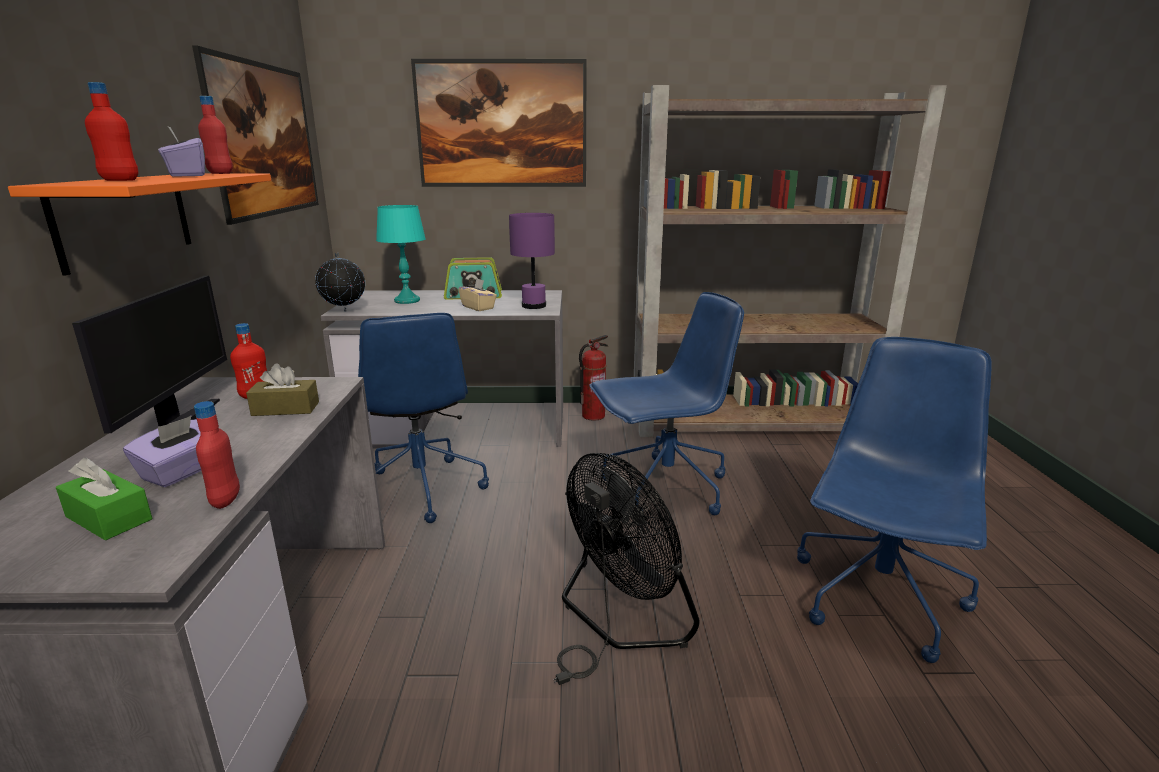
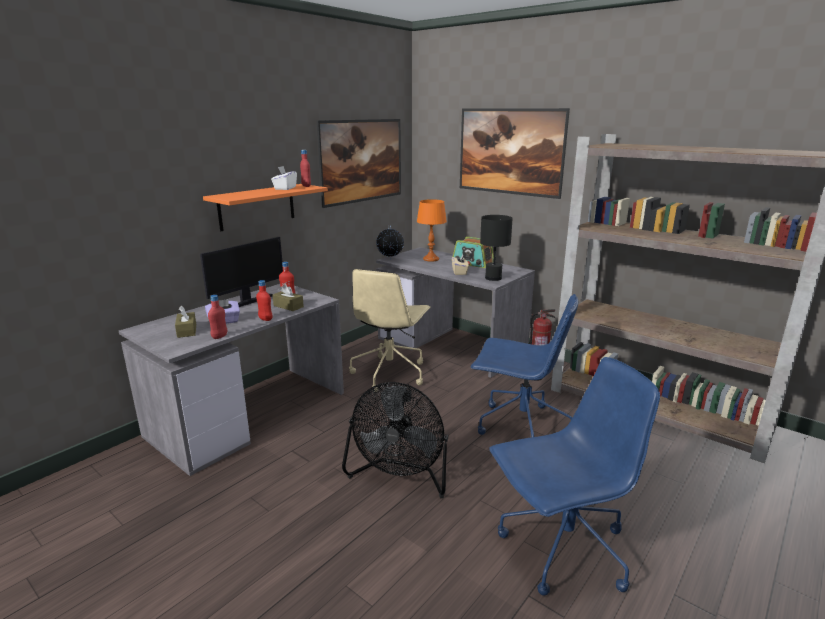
camera: 40 degrees right, 0 degrees up
green tissue box [56,458,152,540] -> brown tissue box [175,306,196,338]
red bottle [85,82,139,181] -> red bottle moved to [256,280,273,321]
purple tissue box [158,127,205,177] -> white tissue box [271,166,297,190]
blue office chair [358,313,489,523] -> beige office chair [349,269,431,392]
turquoise table lamp [376,205,426,304] -> orange table lamp [417,199,447,262]
purple table lamp [509,213,555,309] -> black table lamp [480,215,512,281]
black fan [553,453,700,685] -> black fan turned 105 degrees clockwise [342,382,448,499]

